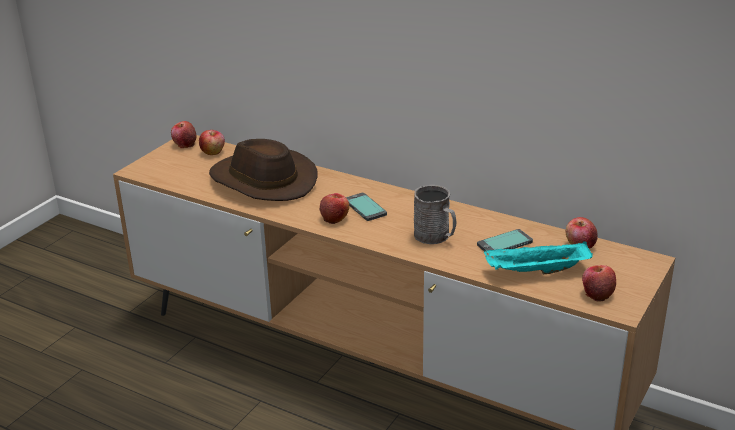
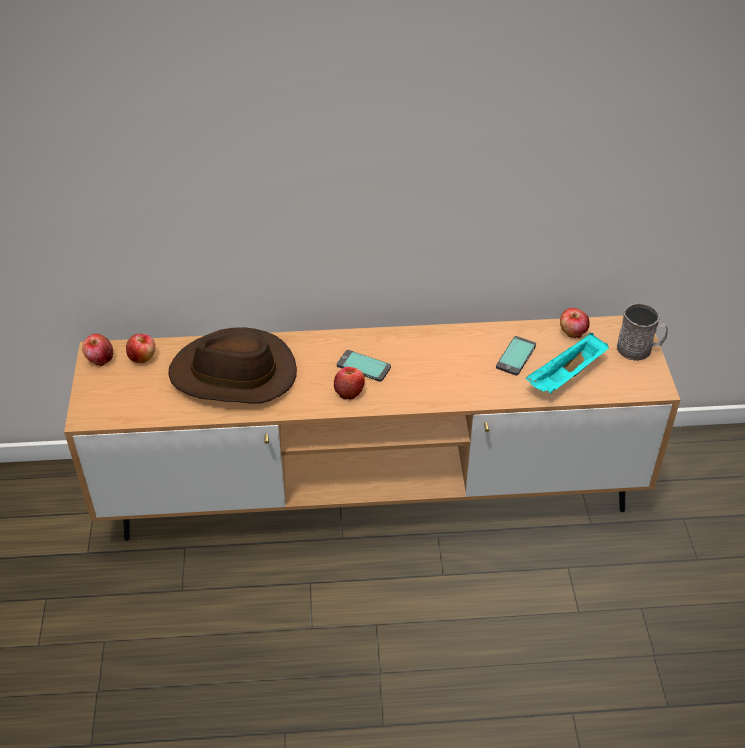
camera: 35 degrees left, 15 degrees up
grey mug [414,185,456,244] -> grey mug moved to [617,303,668,361]
apple [582,265,616,302] -> none

